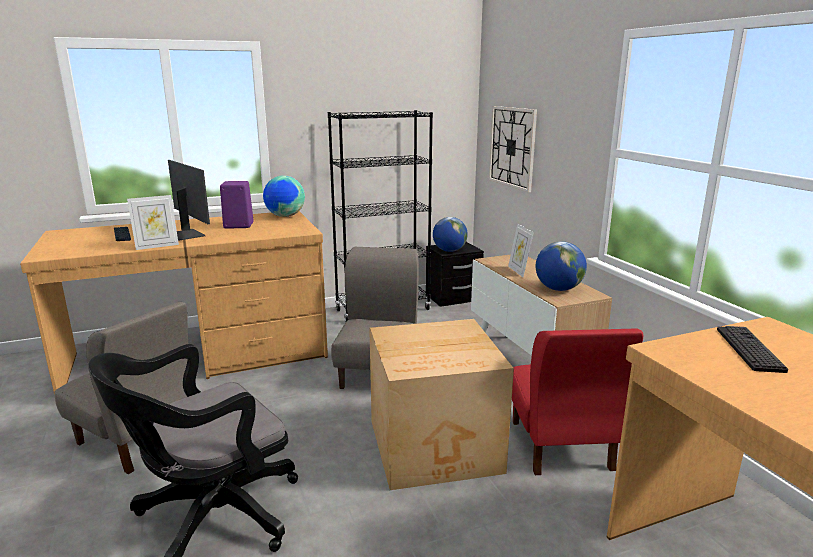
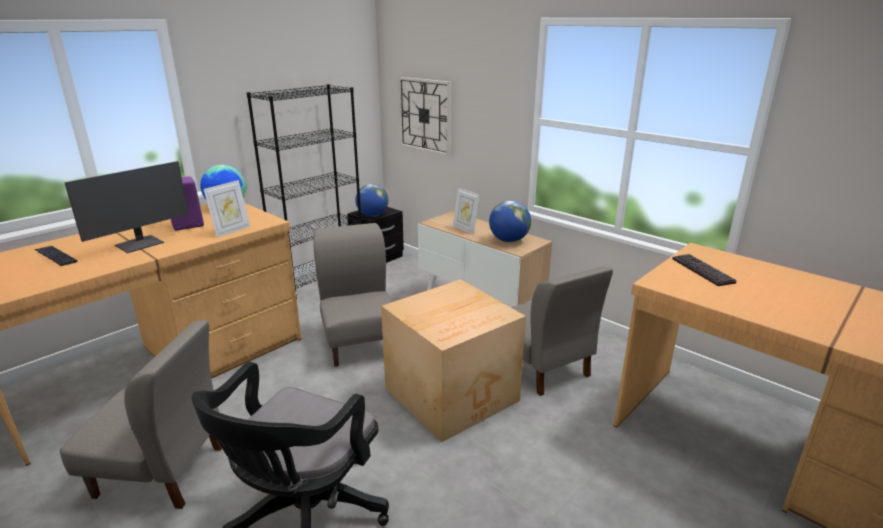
camera: 25 degrees left, 5 degrees up
picture frame [127,195,179,250] -> picture frame moved to [203,180,250,238]
monitor [168,160,210,241] -> monitor turned 105 degrees clockwise [64,161,189,253]
red chair [512,328,643,475] -> grey chair [511,266,613,396]

